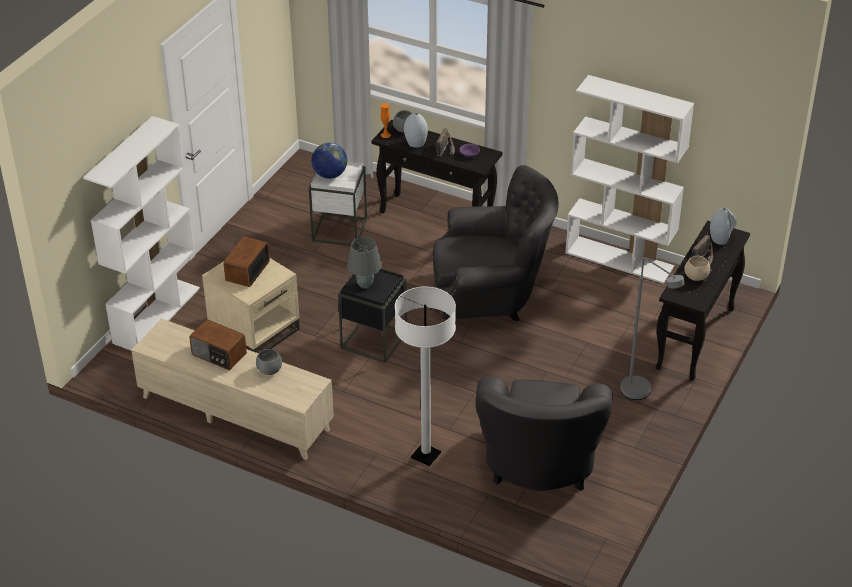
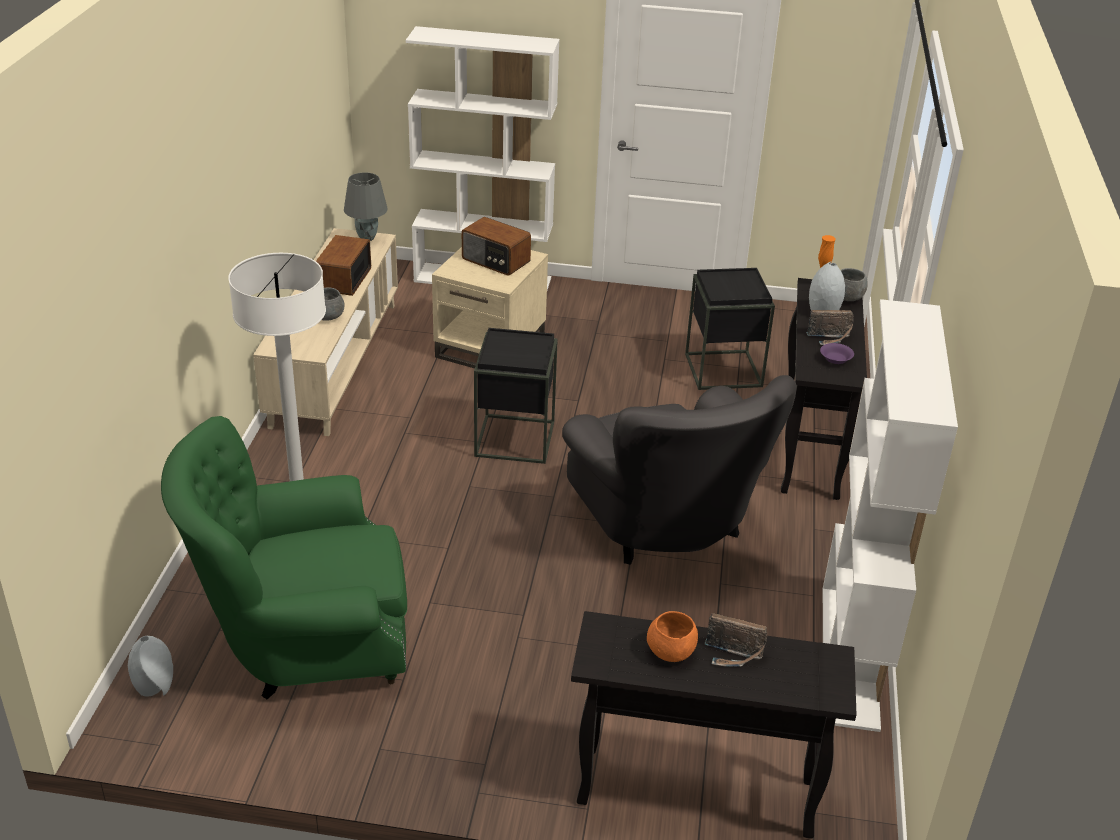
camera: 70 degrees right, 5 degrees down
radio [224,236,270,287] -> radio turned 150 degrees counterclockwise [462,217,531,276]
white side table [309,162,367,246] -> black side table [685,268,775,390]
globe [311,143,347,179] -> none
grey table lamp [347,237,382,289] -> grey table lamp moved to [344,172,388,241]
grey armchair [475,376,613,491] -> green armchair [161,416,407,699]
grey floor lamp [621,258,685,400] -> none
beige bowl [684,256,711,281] -> orange bowl [647,611,698,662]
grey vase [710,208,737,245] -> grey vase moved to [128,636,173,697]

